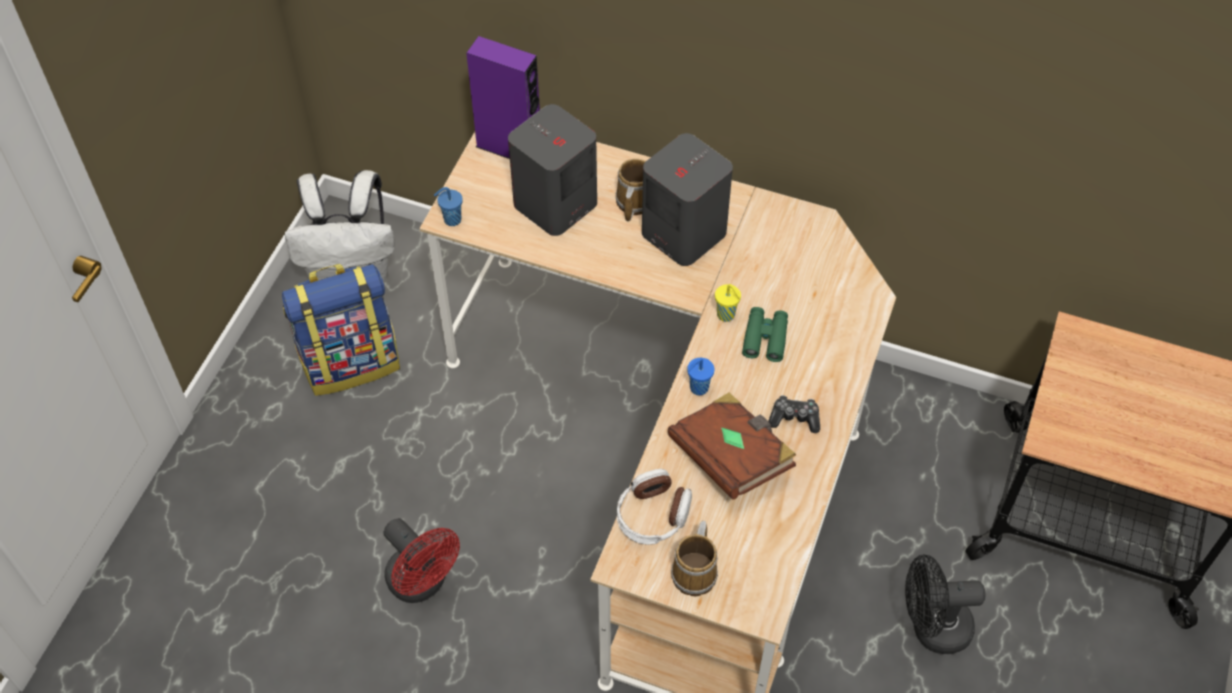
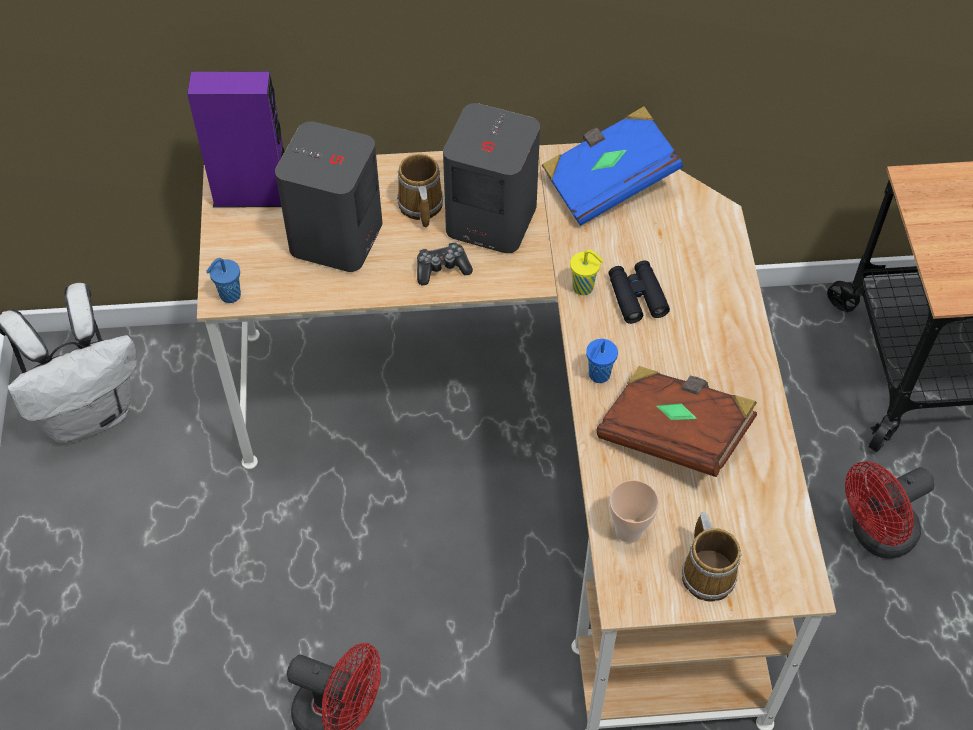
camera: 25 degrees left, 0 degrees up
backpack [282,264,400,396] -> none
headphones [617,469,692,545] -> cup [610,480,659,543]
green binoculars [742,307,788,362] -> black binoculars [608,260,670,324]
game controller [768,395,820,433] -> game controller moved to [417,242,473,285]
black fan [905,554,986,654] -> red fan [845,461,935,559]
none -> blue book [542,106,683,226]

